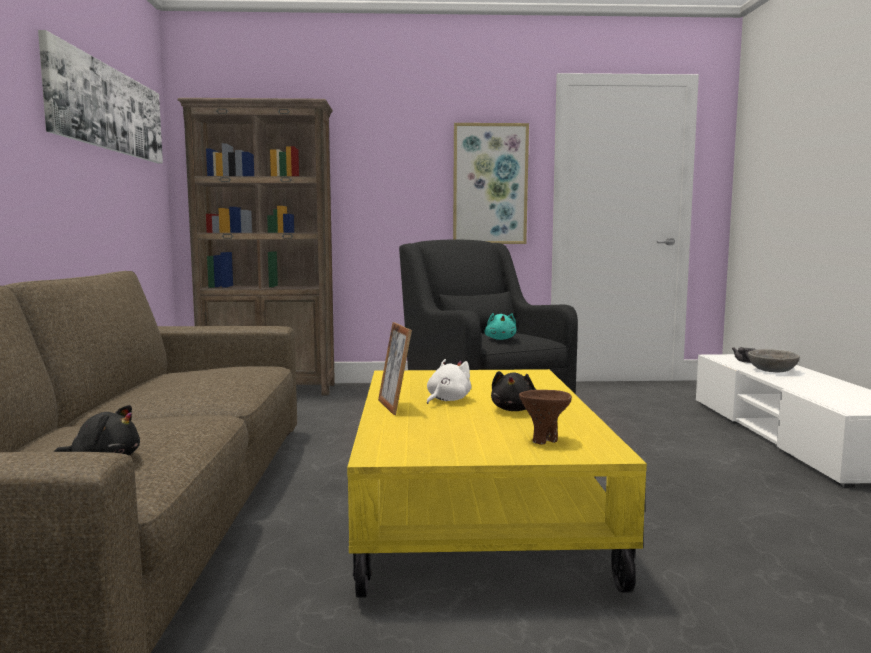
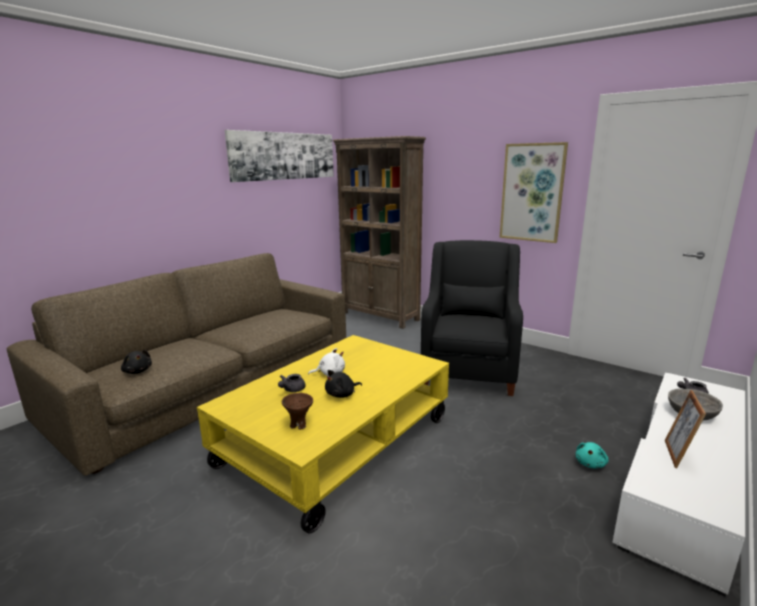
camera: 40 degrees right, 10 degrees up
picture frame [378,322,412,415] -> picture frame moved to [665,390,706,468]
turquoise plush toy [485,313,516,340] -> turquoise plush toy moved to [576,442,609,468]
none -> grey teapot [278,374,305,392]

